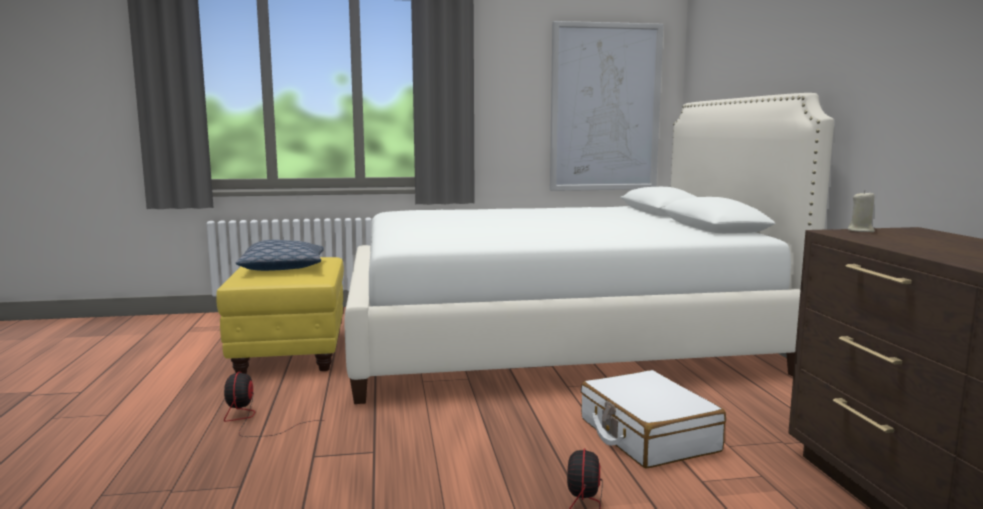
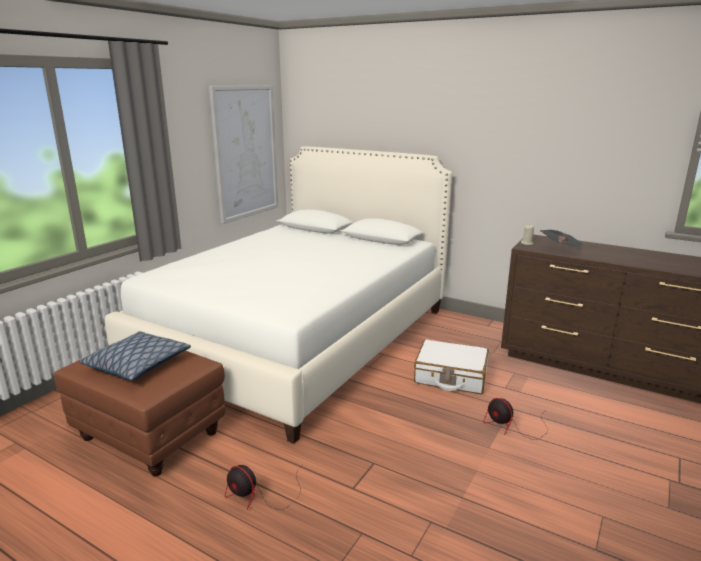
camera: 50 degrees left, 10 degrees up
yellow ottoman [216,257,344,374] -> brown ottoman [54,350,225,477]
none -> newspaper [540,230,583,248]

